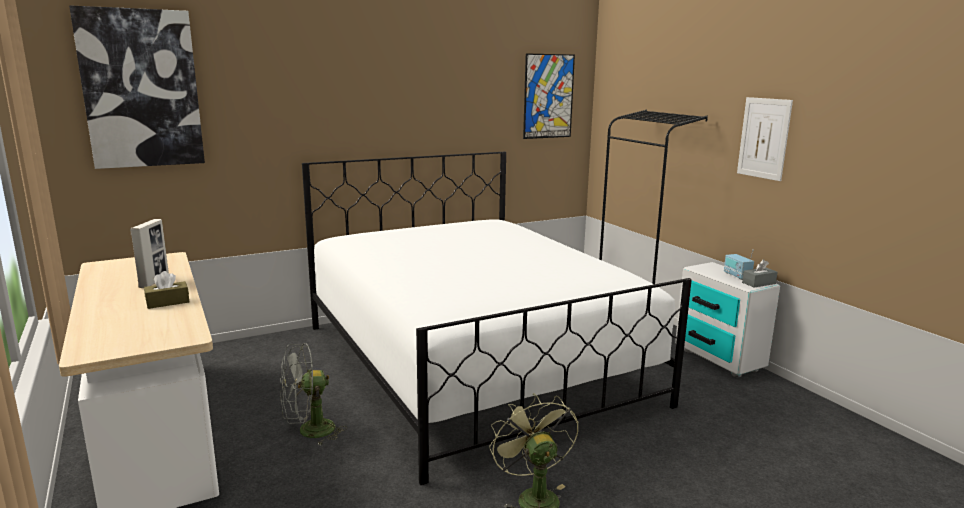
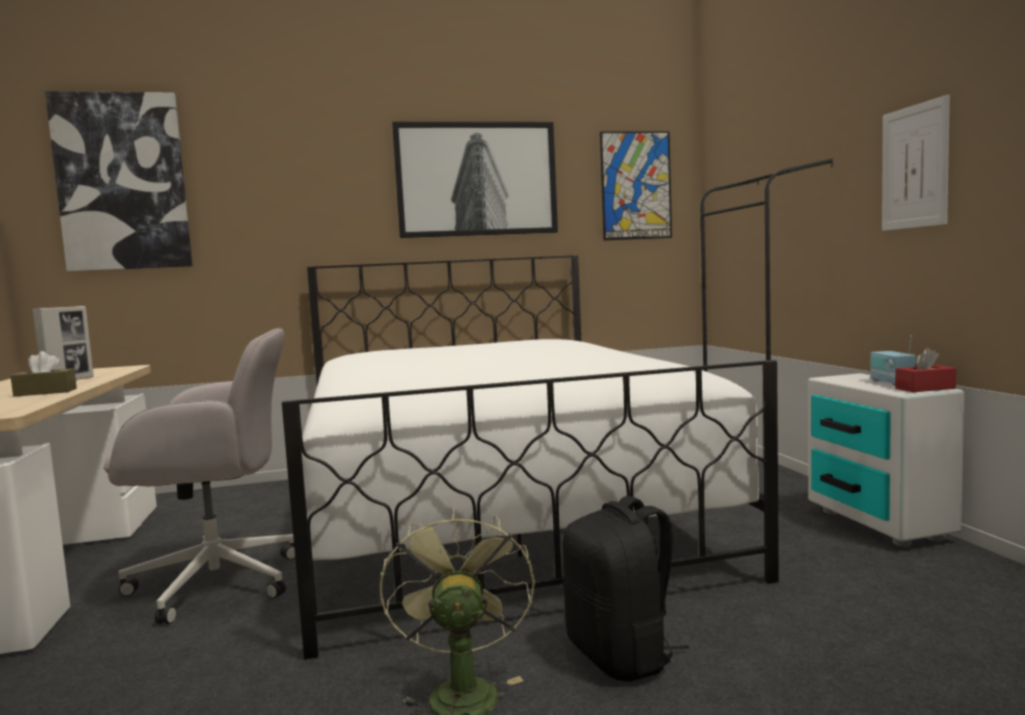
camera: 15 degrees right, 10 degrees down
grey fan [280,343,347,445] -> grey office chair [103,328,295,624]
grey tissue box [742,259,778,287] -> red tissue box [895,348,956,392]
none -> picture [392,122,558,238]
none -> black backpack [563,496,689,682]

